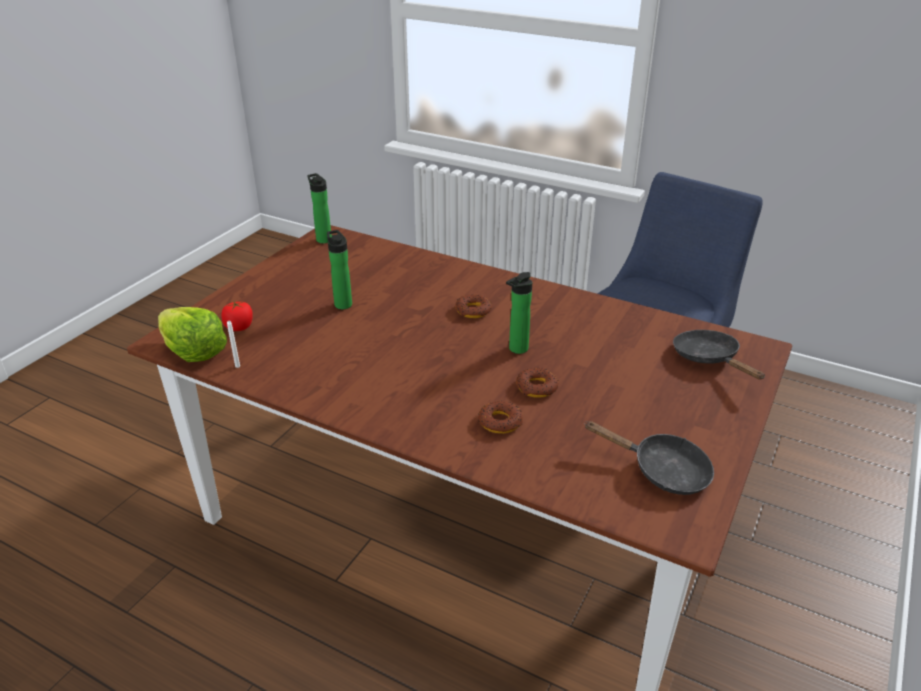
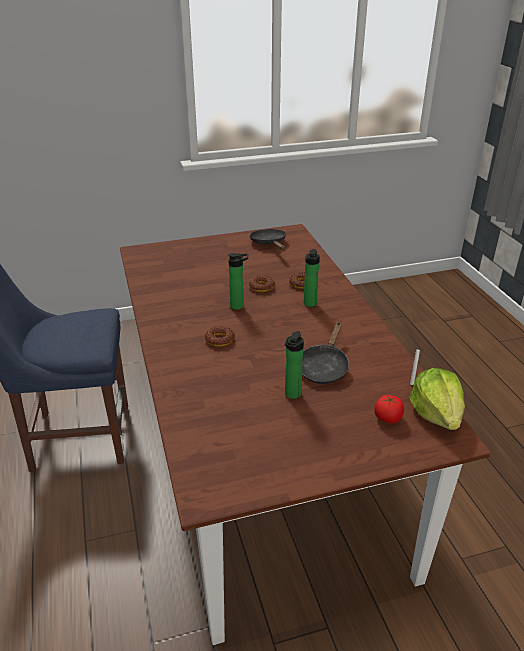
camera: 135 degrees left, 0 degrees up
bottle [307,173,332,243] -> bottle moved to [304,249,320,307]
black frying pan [673,330,765,379] -> black frying pan moved to [302,321,349,384]

